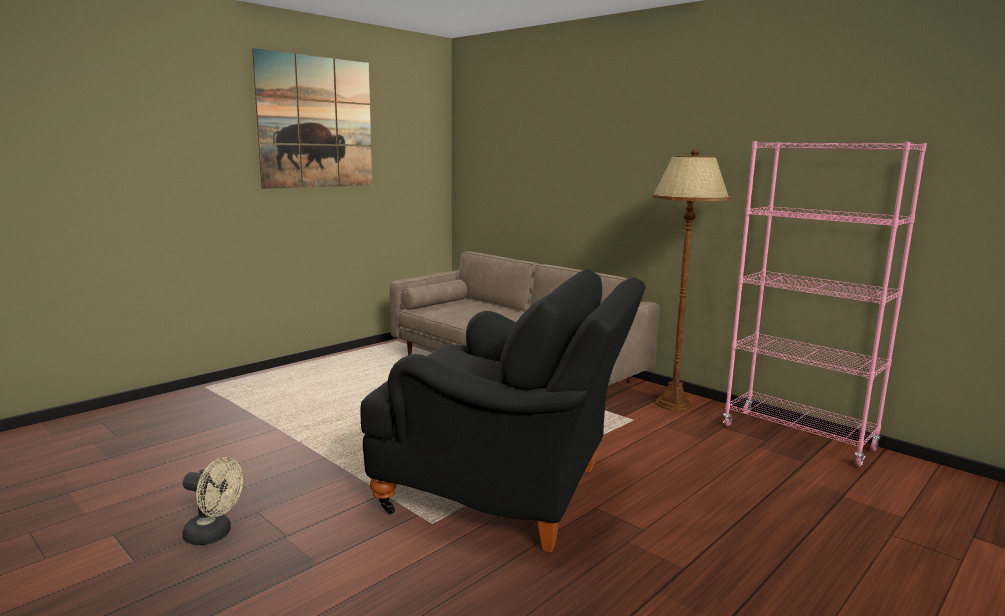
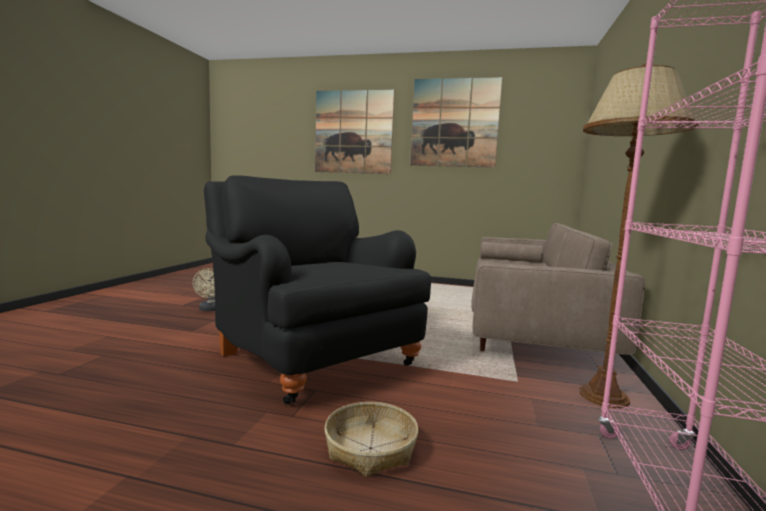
camera: 60 degrees right, 5 degrees down
black armchair [360,268,646,553] -> black armchair turned 150 degrees clockwise [204,175,431,404]
none -> picture [315,89,394,174]
none -> basket [324,402,419,477]

